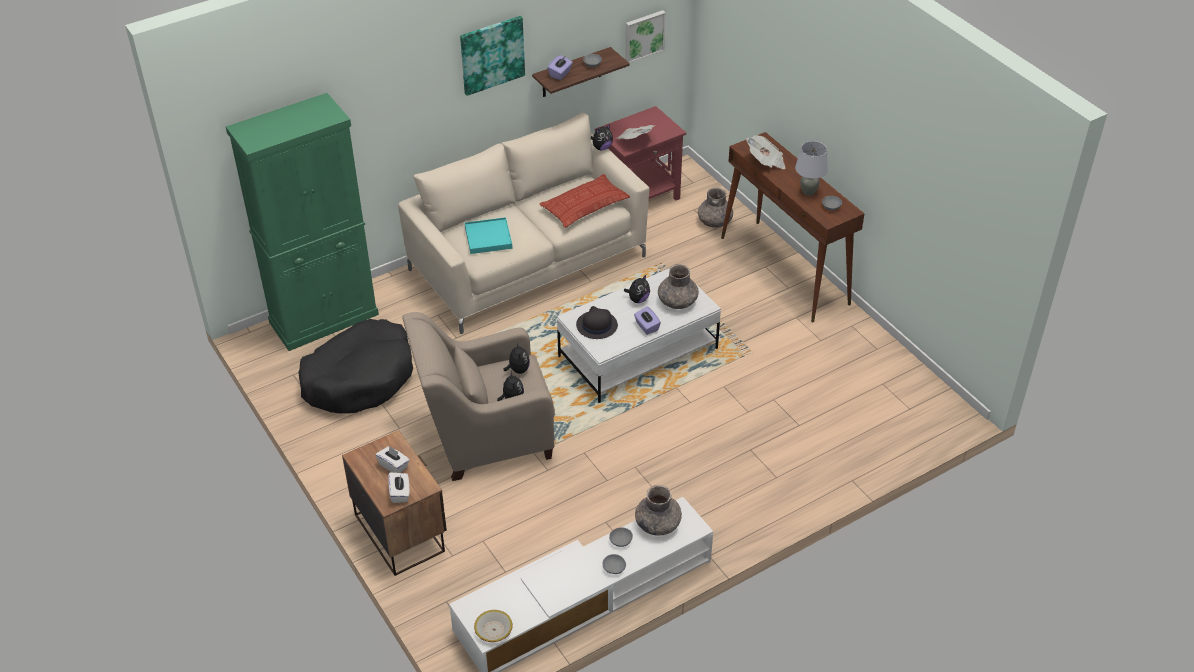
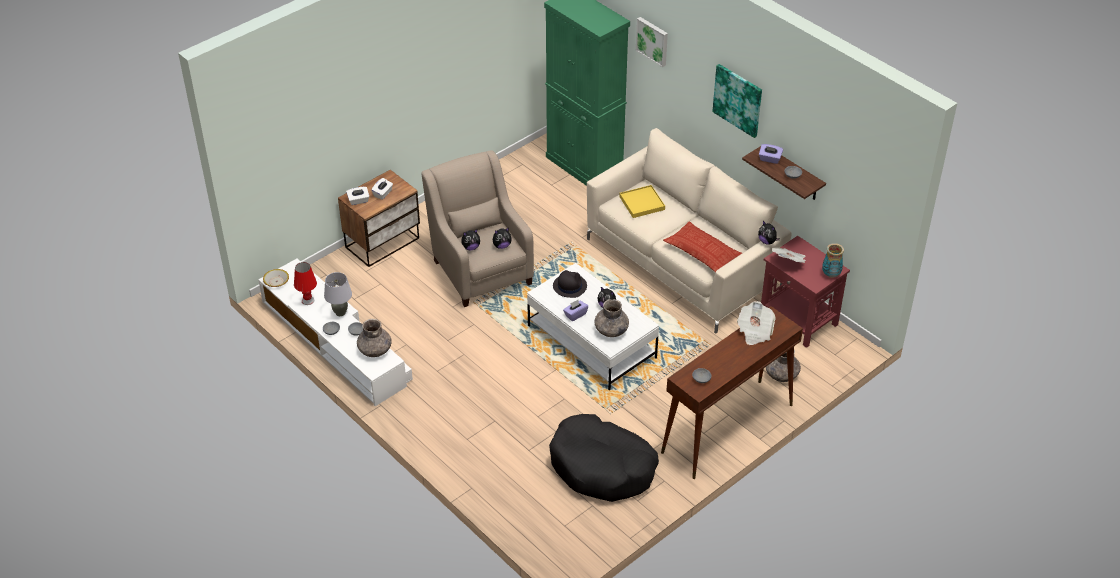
camera: 80 degrees right, 0 degrees up
black dog bed [298,319,413,414] -> black dog bed moved to [549,414,659,502]
turquoise tray [465,217,513,254] -> yellow tray [619,185,665,218]
picture [625,10,666,63] -> picture moved to [636,17,668,67]
grey table lamp [795,141,828,196] -> grey table lamp moved to [324,272,352,316]
none -> red table lamp [294,262,317,305]
none -> vase [822,243,844,278]

